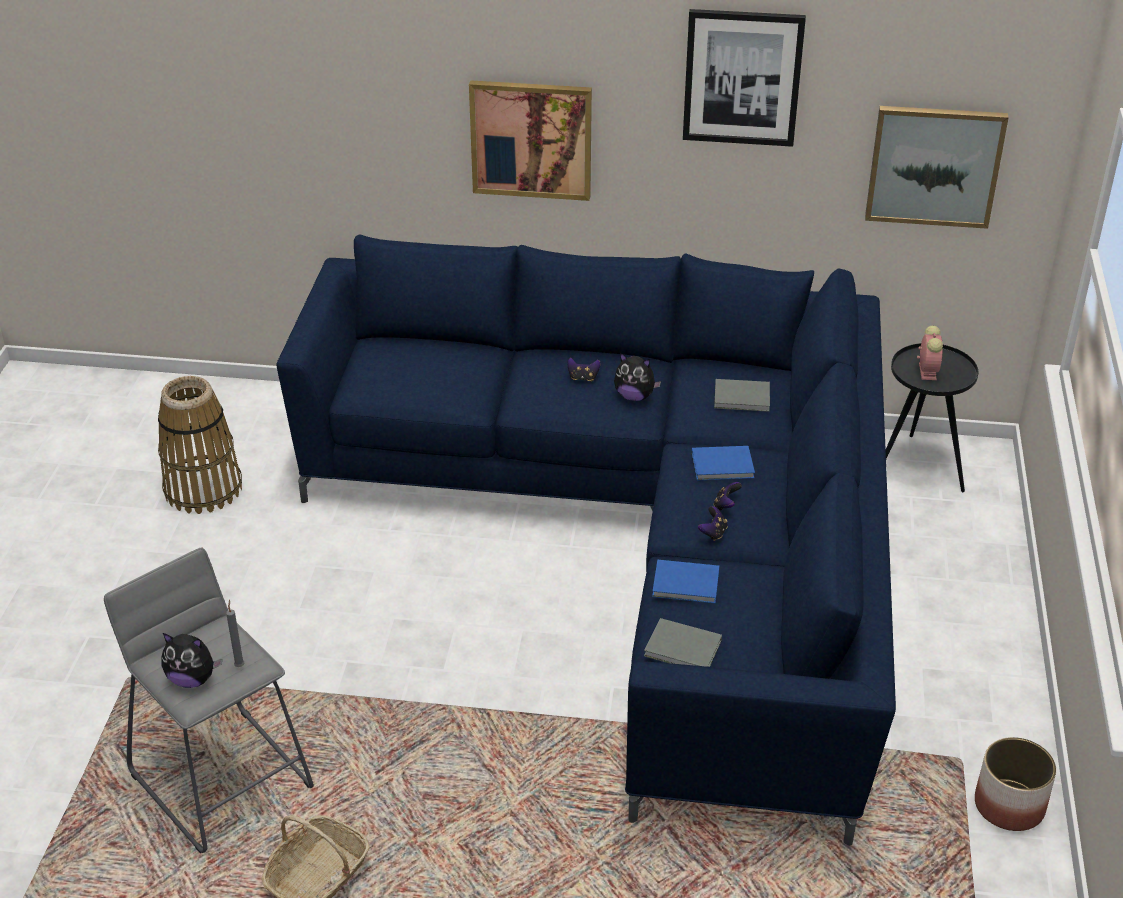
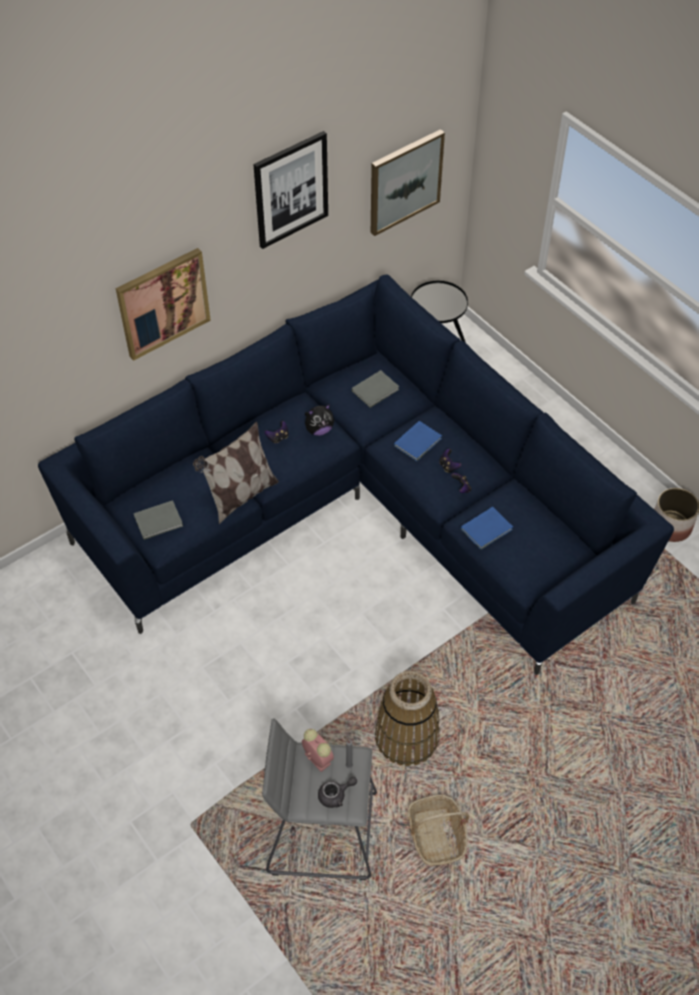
camera: 45 degrees left, 15 degrees up
basket [158,376,242,514] -> basket moved to [375,671,440,766]
plush toy [162,633,222,688] -> grey teapot [318,777,357,808]
grey book [644,618,722,667] -> grey book moved to [134,500,183,540]
alarm clock [917,326,943,380] -> alarm clock moved to [302,729,334,772]
none -> pillow [193,422,279,524]

